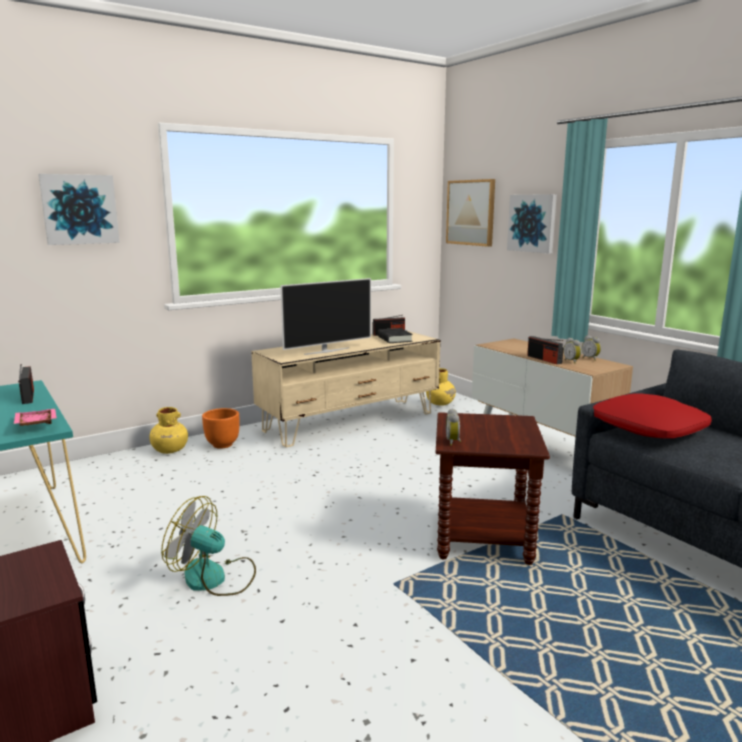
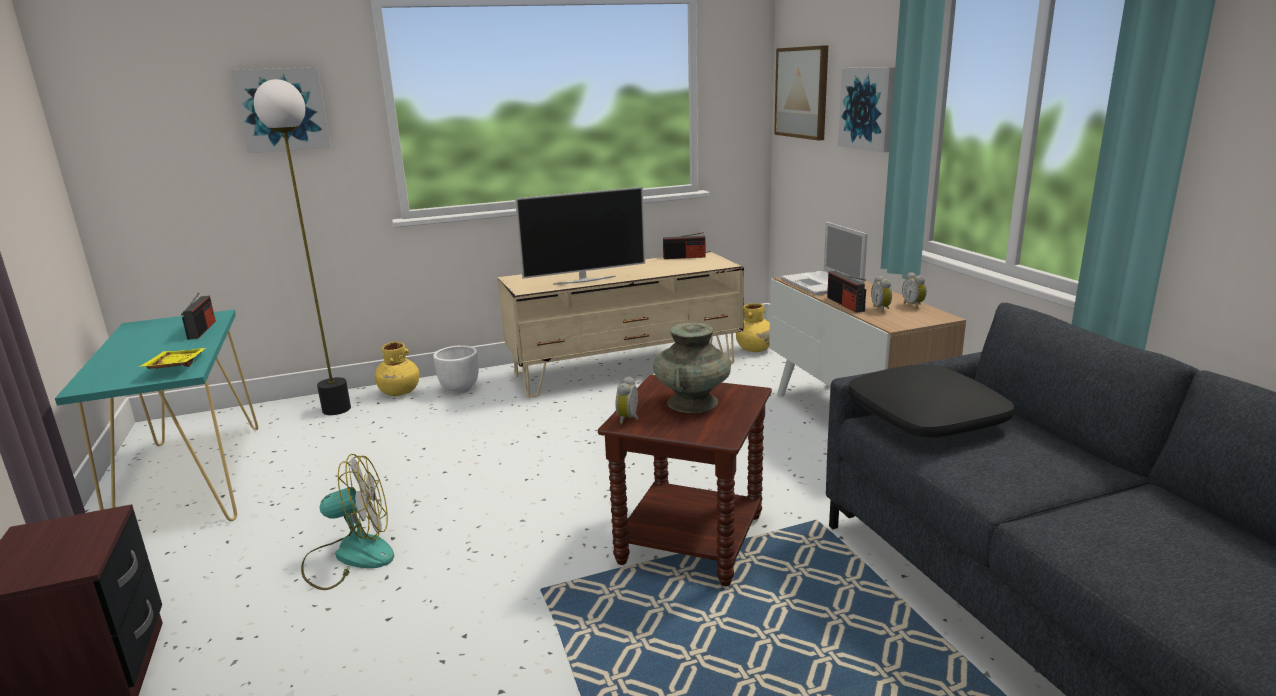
camera: 15 degrees right, 5 degrees up
pink tray [14,409,57,426] -> yellow tray [139,348,206,369]
fan [161,496,256,596] -> fan turned 135 degrees clockwise [301,454,394,590]
orange planter [202,408,240,449] -> white planter [433,346,479,394]
black book [378,328,413,343] -> none
red pillow [593,393,712,439] -> black pillow [849,364,1014,437]
none -> floor lamp [254,79,351,415]
none -> turquoise vase [653,323,731,413]
none -> laptop [780,222,868,295]

